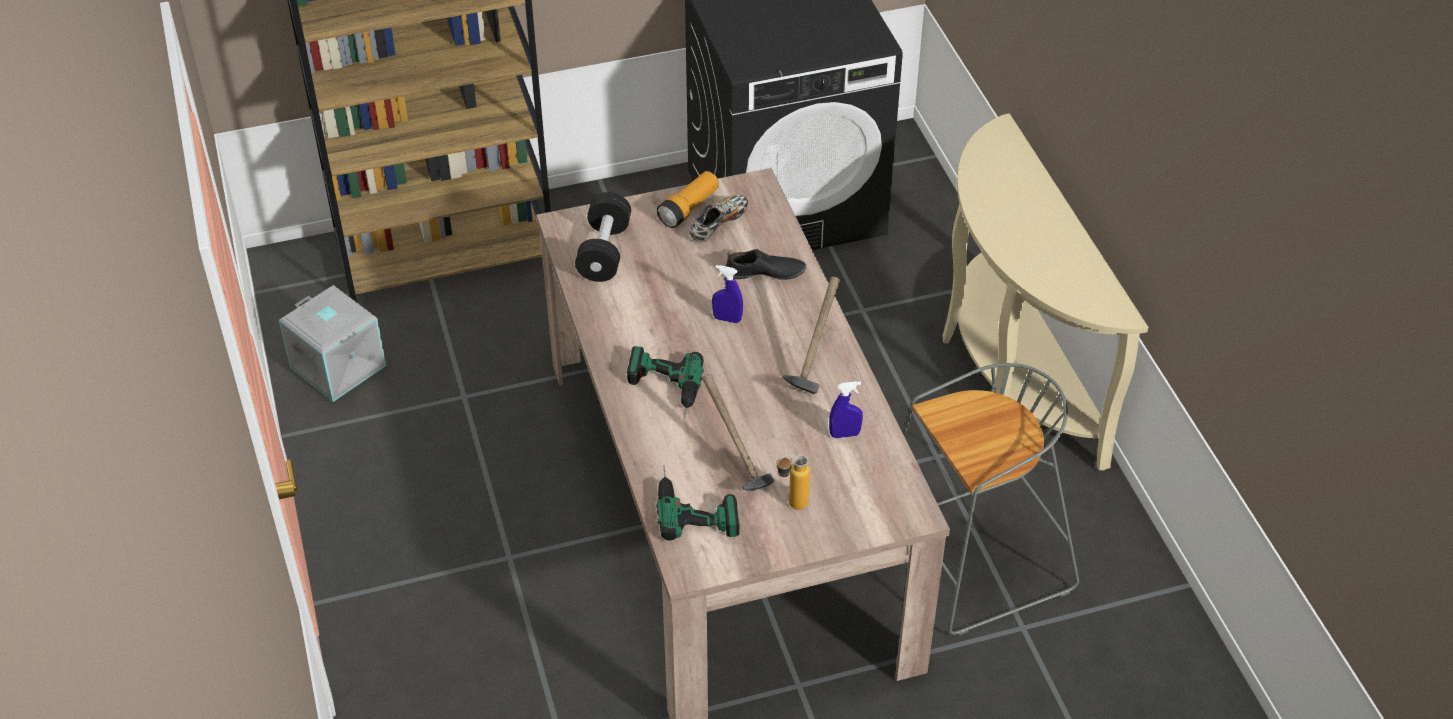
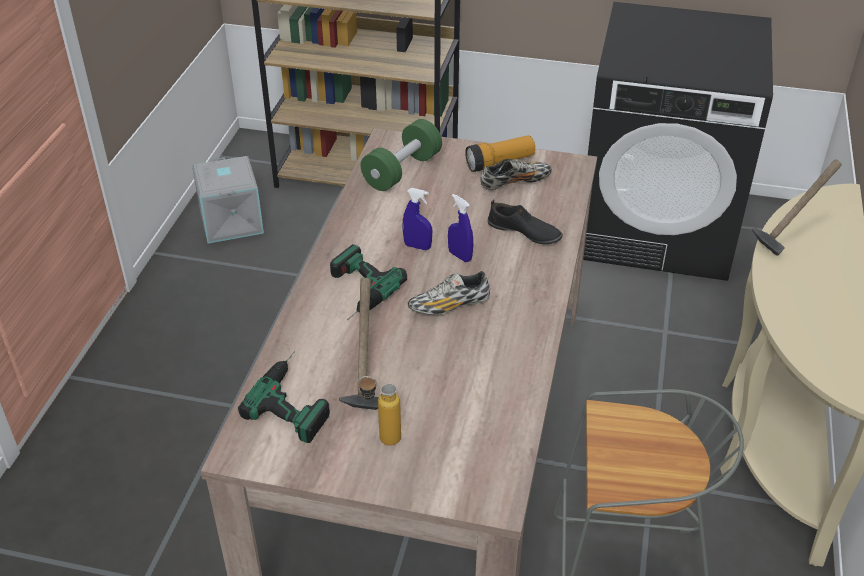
camera: 30 degrees right, 5 degrees down
black dumbbell [575,192,631,282] -> green dumbbell [361,119,442,191]
hammer [782,276,840,394] -> hammer moved to [752,159,842,256]
blue spray bottle [829,381,863,438] -> blue spray bottle moved to [402,188,432,250]
none -> shoe [408,271,490,315]

